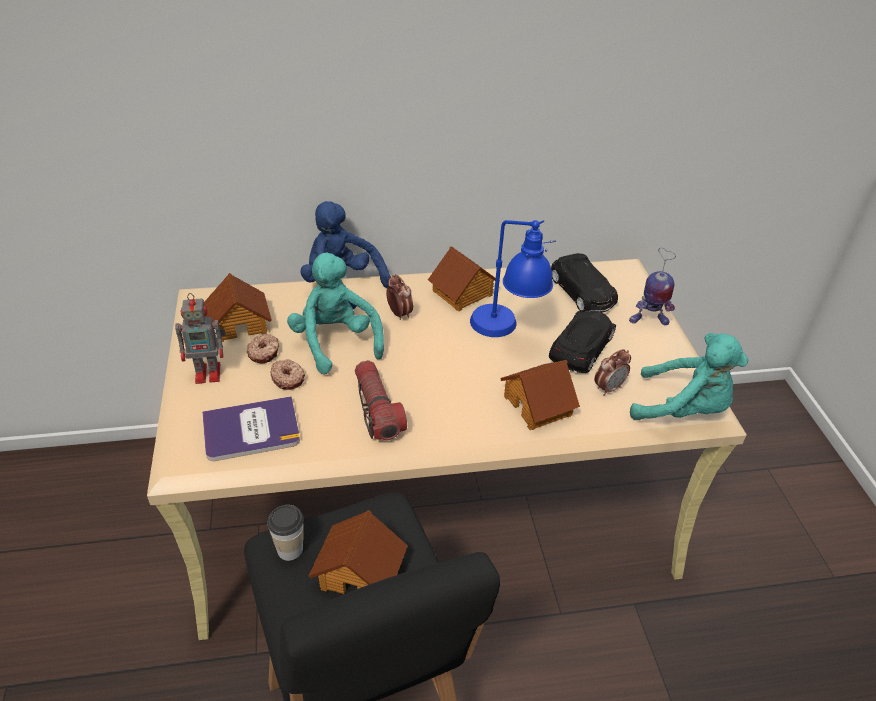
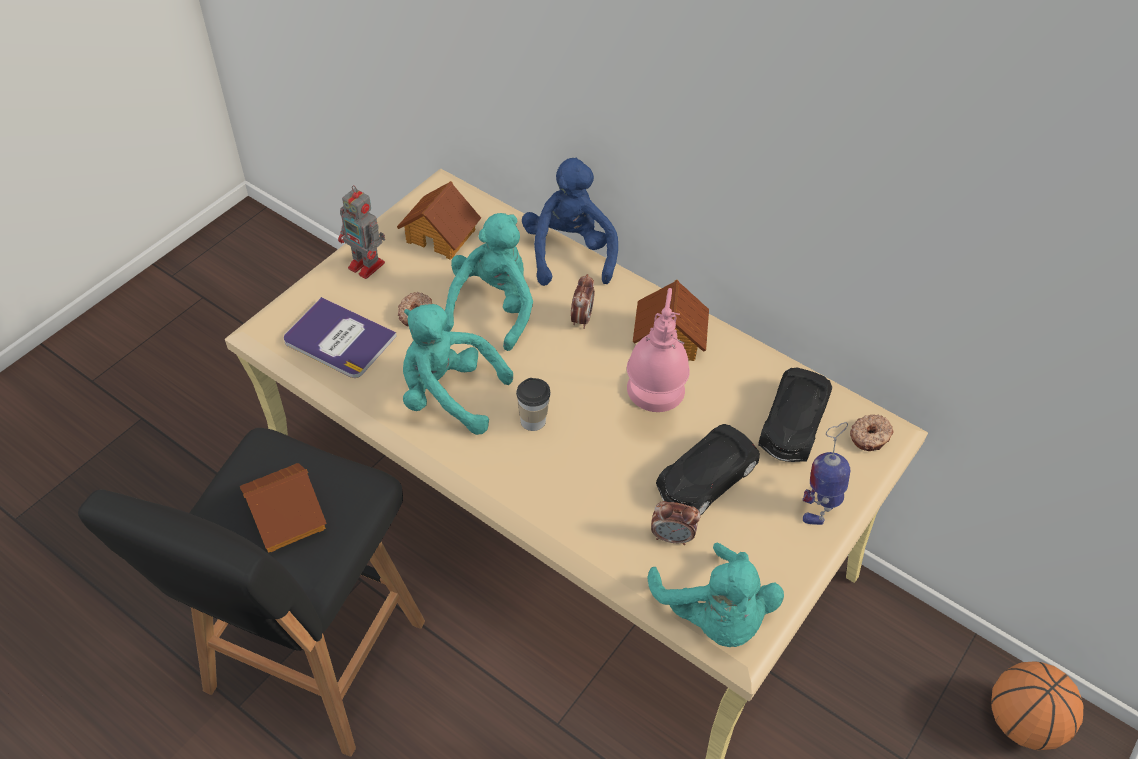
camera: 45 degrees right, 10 degrees up
donut [247,333,279,363] -> donut moved to [850,414,893,451]
cup [267,505,304,561] -> cup moved to [516,378,550,431]
flashlight [355,360,407,440] -> turquoise plush toy [403,304,513,435]
blue table lamp [470,220,556,337] -> pink table lamp [627,288,690,412]
toy house [500,360,580,430] -> none
black toy car [549,311,616,373] -> black toy car turned 150 degrees clockwise [656,424,760,516]
toy robot [629,248,676,325] -> toy robot turned 75 degrees clockwise [802,422,851,525]
none -> basketball [991,661,1083,750]

